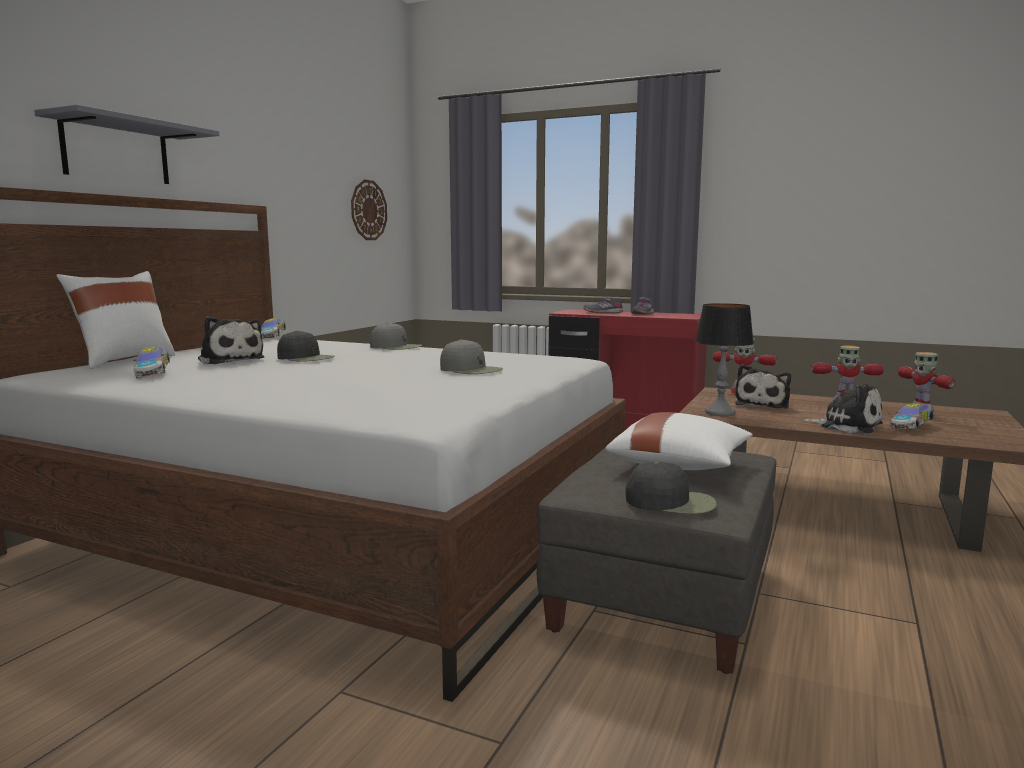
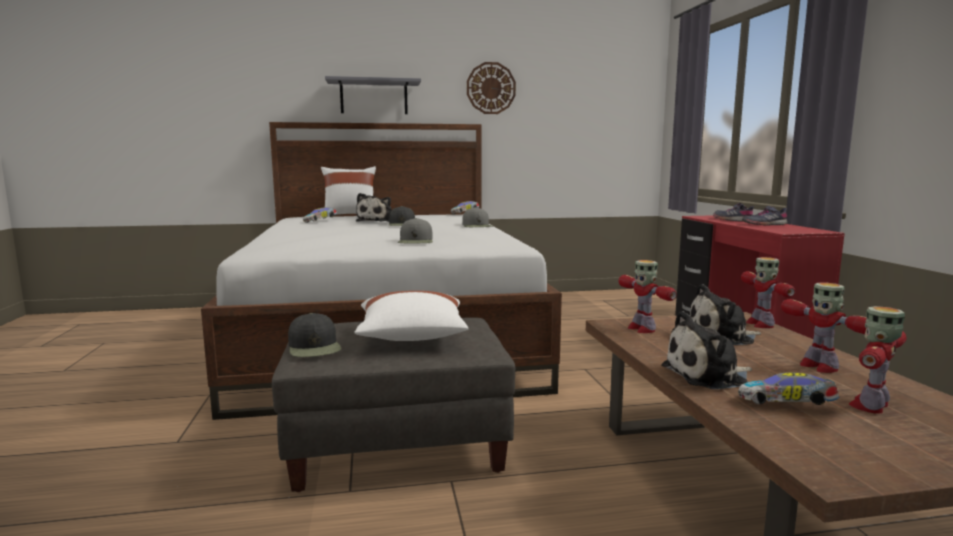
camera: 55 degrees right, 0 degrees up
wall clock [351,180,387,240] -> wall clock moved to [467,62,516,114]
table lamp [695,303,754,416] -> toy robot [618,260,677,333]
plush toy [802,384,883,433] -> plush toy turned 75 degrees clockwise [662,311,752,389]

